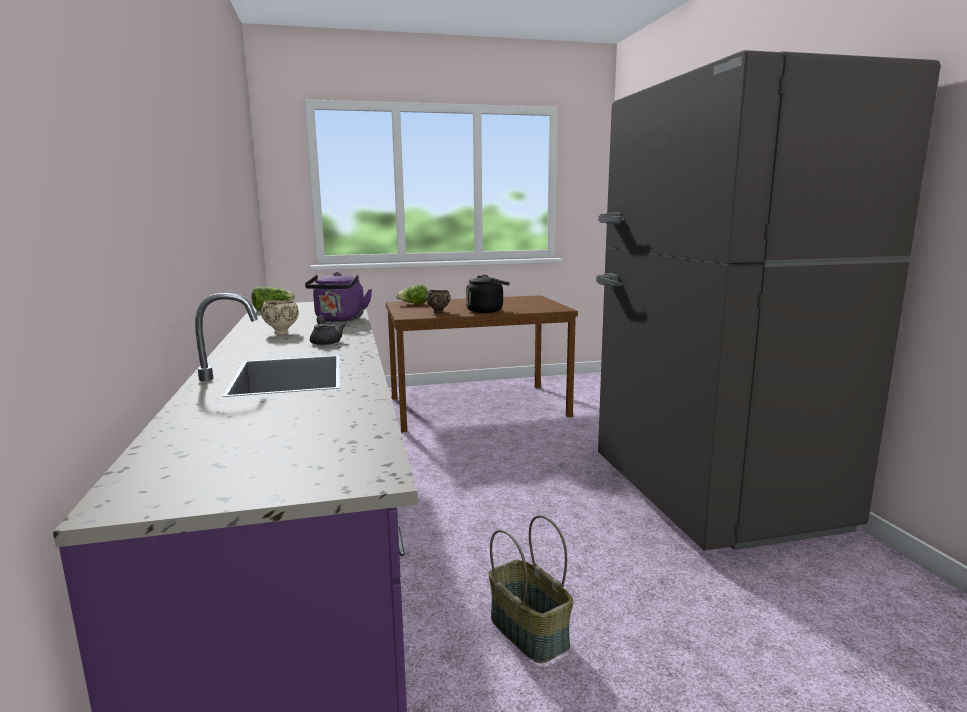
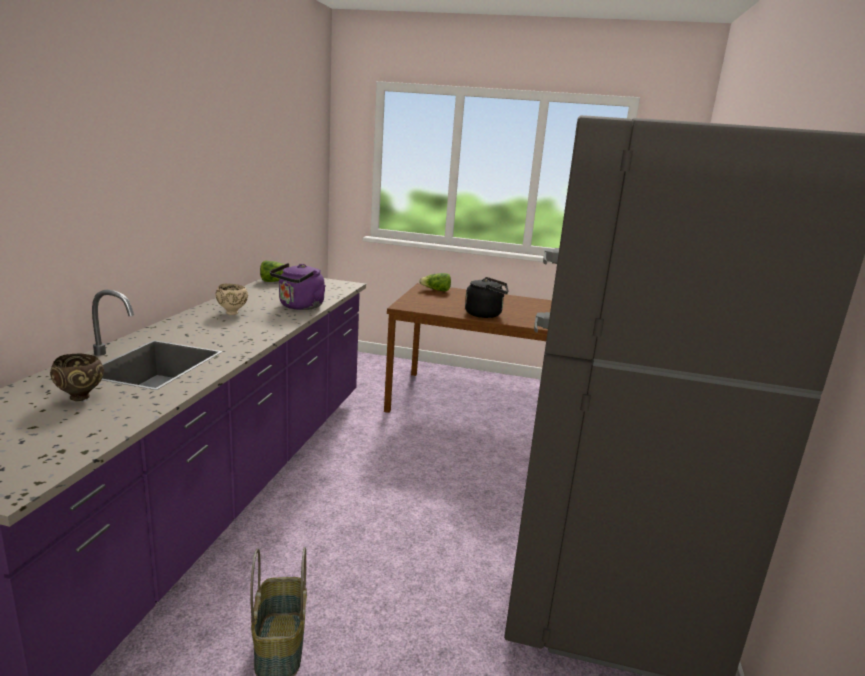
camera: 25 degrees right, 5 degrees up
grey teapot [310,316,346,345] -> none
brown bowl [426,290,451,313] -> brown bowl moved to [50,354,104,401]

